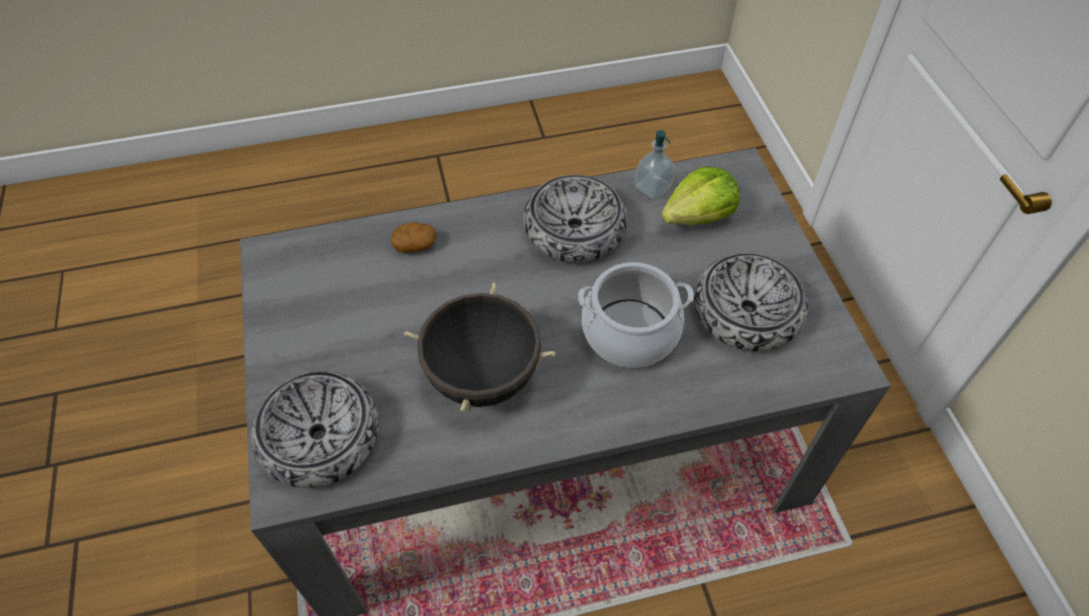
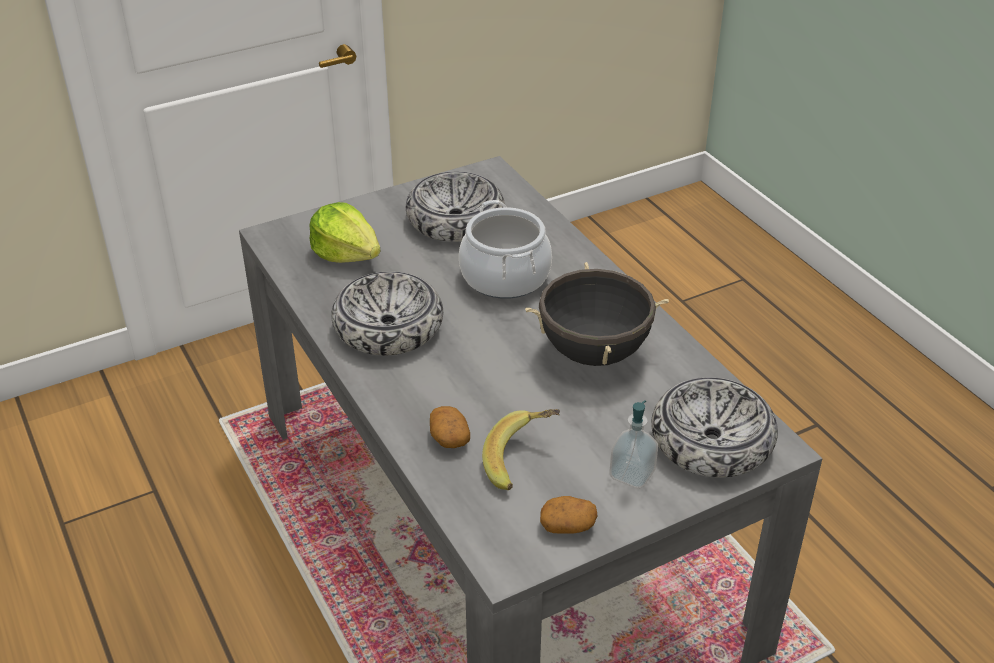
camera: 105 degrees left, 15 degrees down
soap dispenser [634,130,675,199] -> soap dispenser moved to [610,400,658,489]
none -> banana [482,409,560,490]
none -> potato [540,496,597,534]

